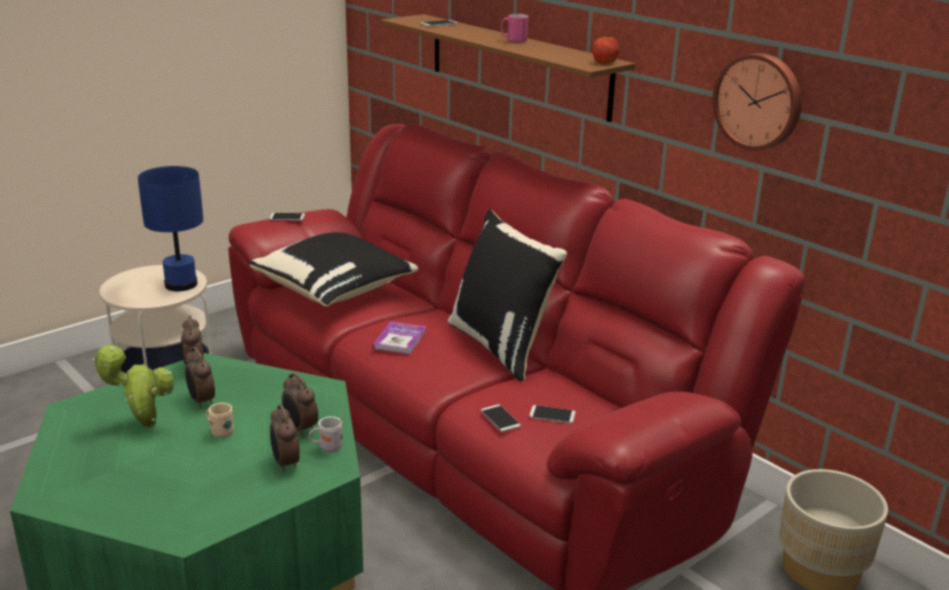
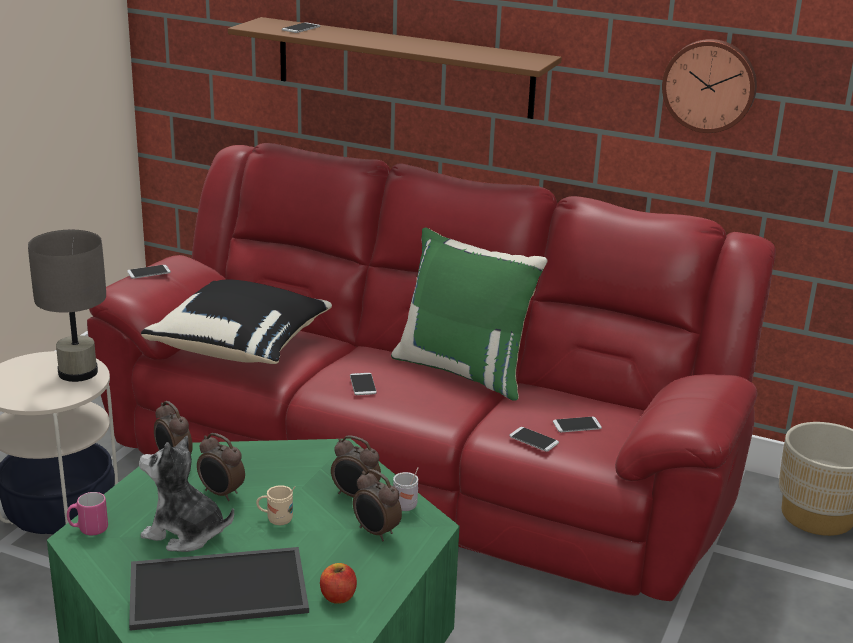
camera: 25 degrees left, 0 degrees up
potted plant [92,344,174,428] -> plush toy [139,436,234,552]
blue table lamp [138,166,203,291] -> grey table lamp [28,230,106,382]
book [373,321,426,355] -> phone [350,373,377,395]
black pillow [448,210,567,381] -> green pillow [391,227,548,401]
pink mug [501,14,528,43] -> pink mug moved to [67,492,108,535]
apple [593,35,619,64] -> apple moved to [320,563,357,604]
none -> tray [129,547,309,631]

